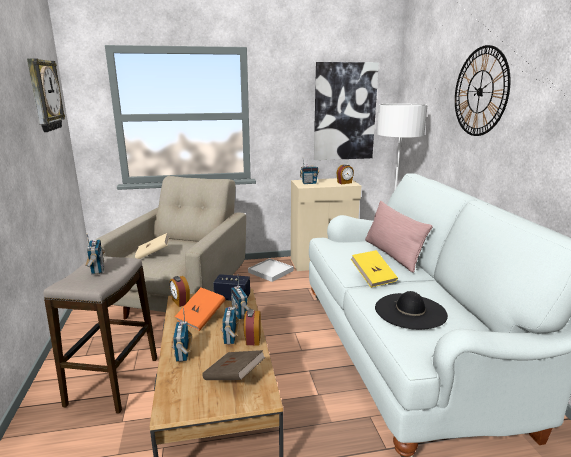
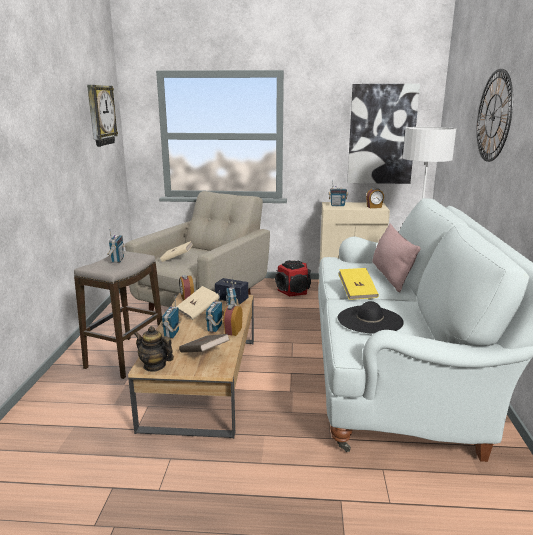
camera: 15 degrees right, 0 degrees up
orange book [175,288,226,331] -> beige book [176,286,220,320]
white tray [248,258,293,282] -> speaker [275,260,311,297]
none -> teapot [134,326,174,372]

